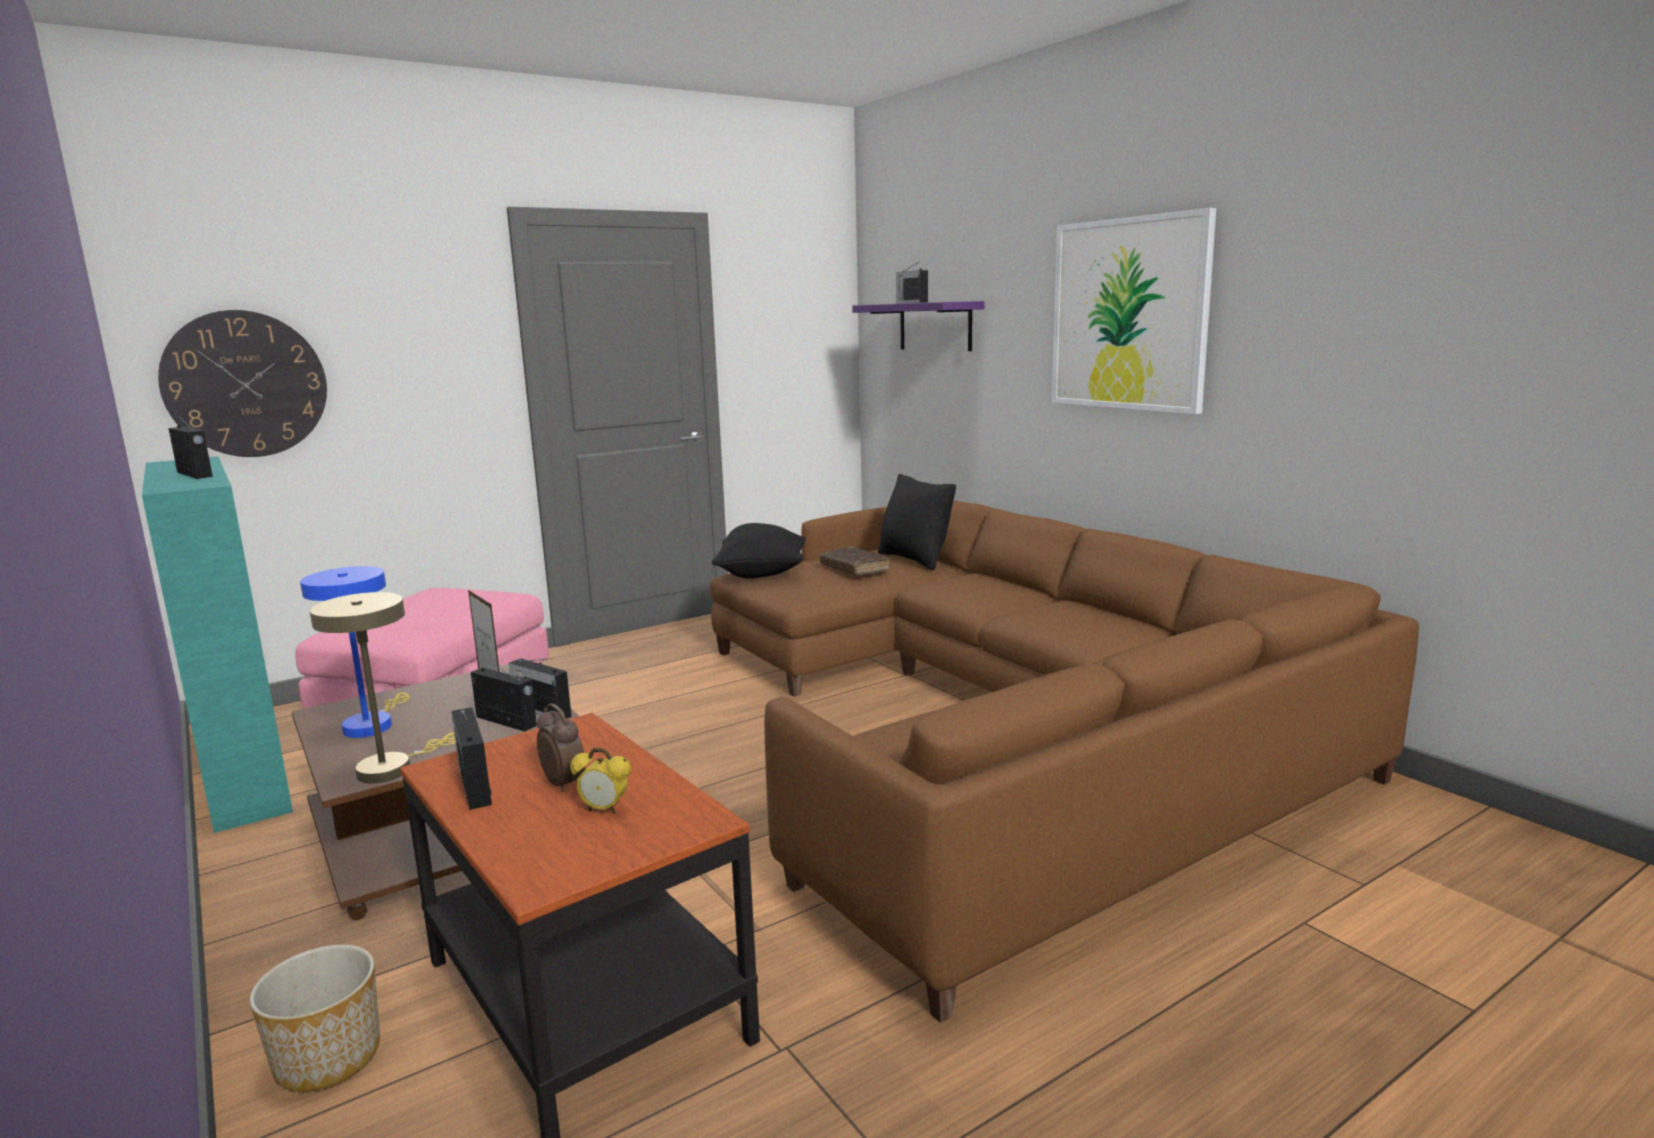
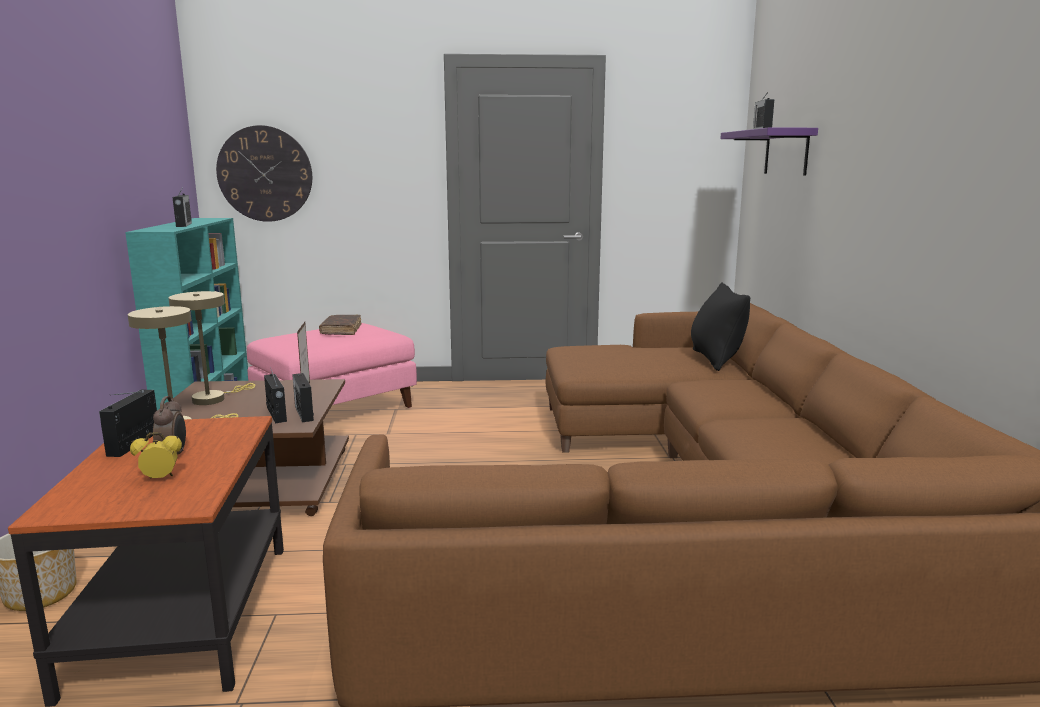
camera: 30 degrees right, 0 degrees up
blue table lamp [300,566,410,738] -> beige table lamp [169,291,255,405]
alarm clock [570,748,631,814] -> alarm clock turned 120 degrees clockwise [130,432,182,479]
black pillow [712,523,806,578] -> none
brown book [820,547,890,576] -> brown book moved to [319,315,361,335]
picture [1052,208,1216,414] -> none

